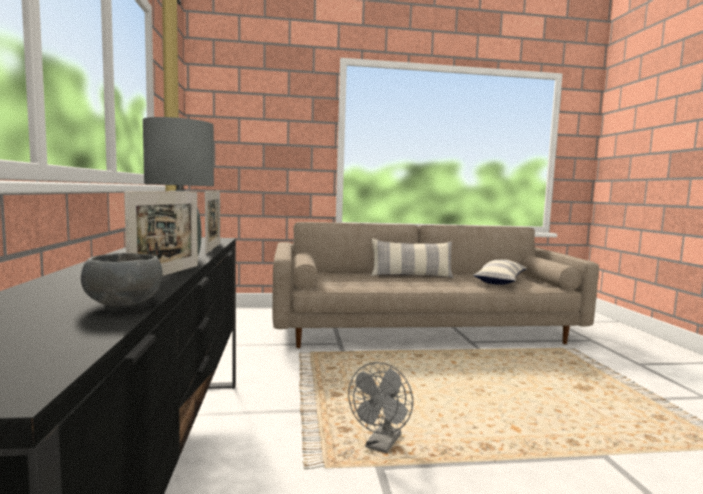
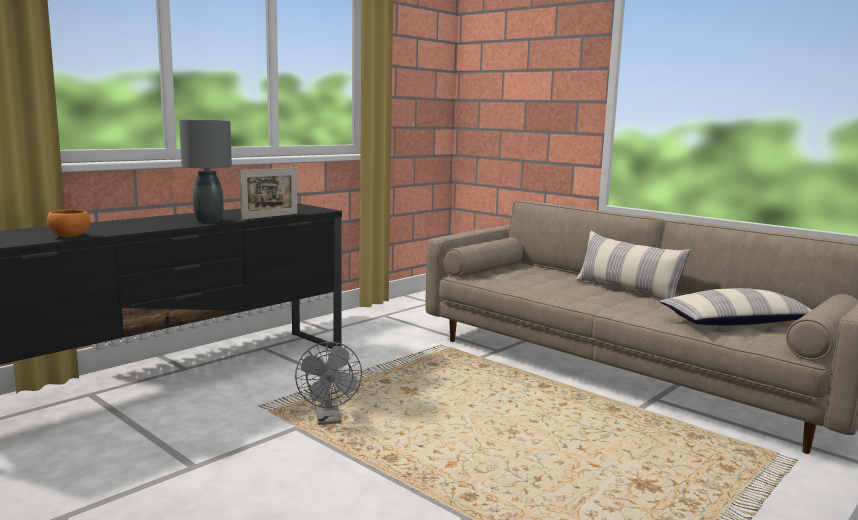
camera: 50 degrees right, 5 degrees up
grey bowl [81,253,163,306] -> orange bowl [47,209,90,237]
picture frame [124,191,198,276] -> none
grey fan [348,362,413,454] -> grey fan turned 90 degrees counterclockwise [295,342,362,425]

